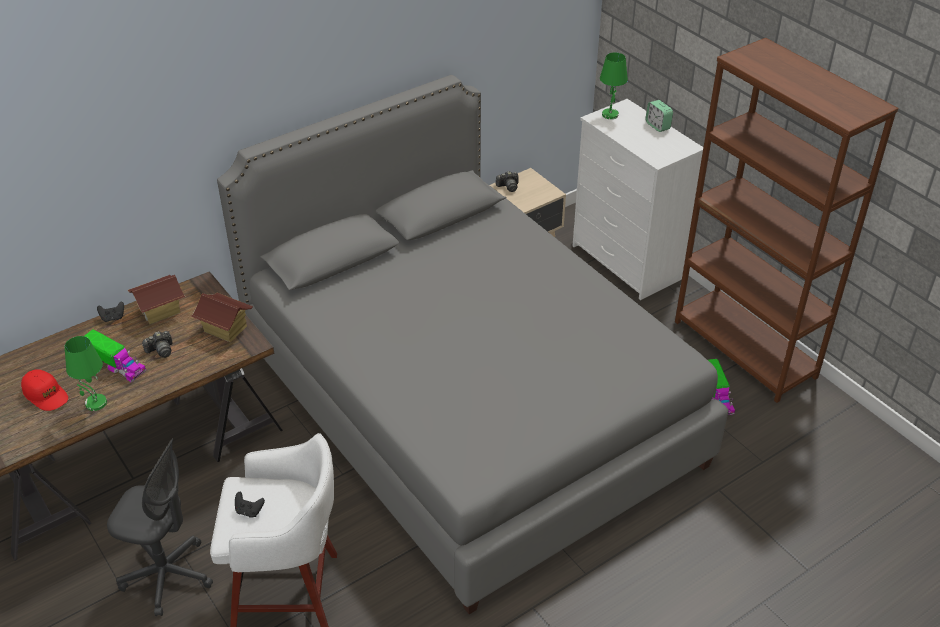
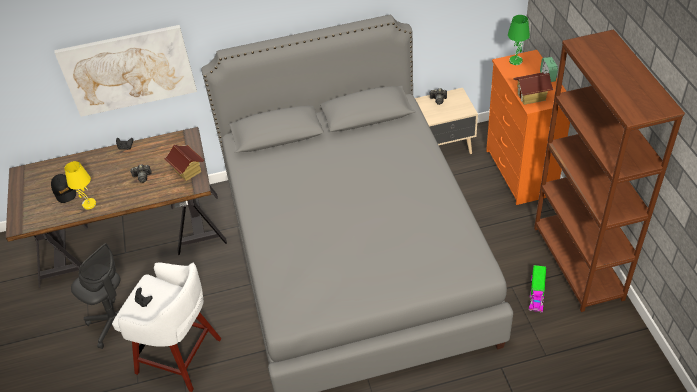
camera: 25 degrees right, 5 degrees up
red cap [21,369,68,411] -> black cap [51,174,76,203]
green table lamp [64,336,107,411] -> yellow table lamp [64,161,96,210]
toy truck [84,329,146,382] -> none
toy house [128,275,185,324] -> toy house moved to [513,72,554,105]
white dresser [573,99,703,300] -> orange dresser [486,50,570,205]
none -> picture [55,25,197,117]

